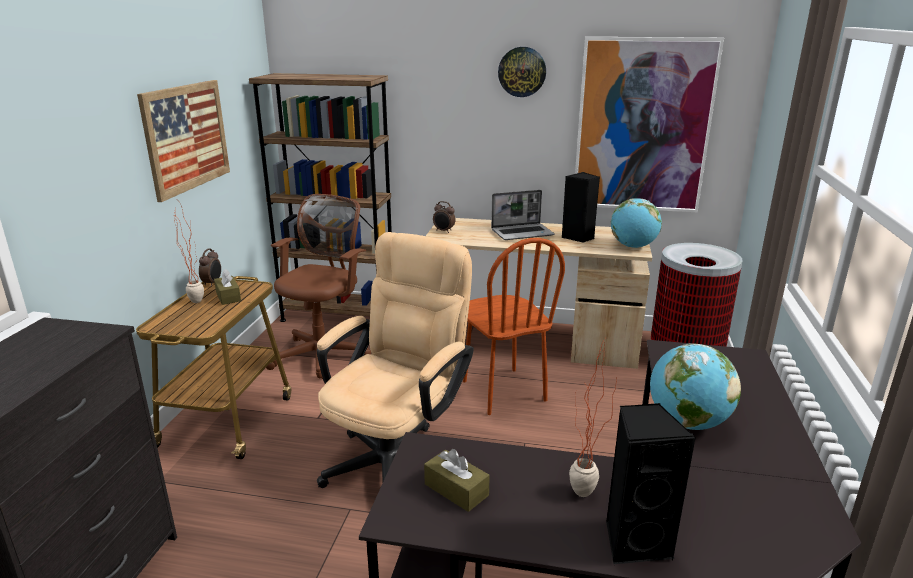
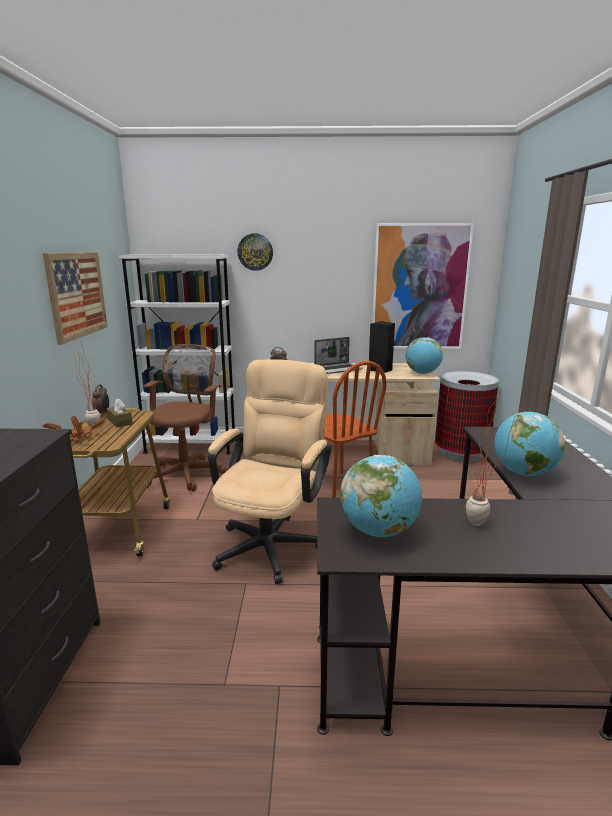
camera: 10 degrees left, 5 degrees down
brown bookcase [249,73,392,322] -> white bookcase [119,254,235,454]
brown tissue box [424,449,490,512] -> globe [340,455,422,537]
wall clock [498,47,546,97] -> wall clock moved to [237,233,273,271]
black speaker [606,403,696,565] -> none
none -> potted plant [42,416,105,441]

